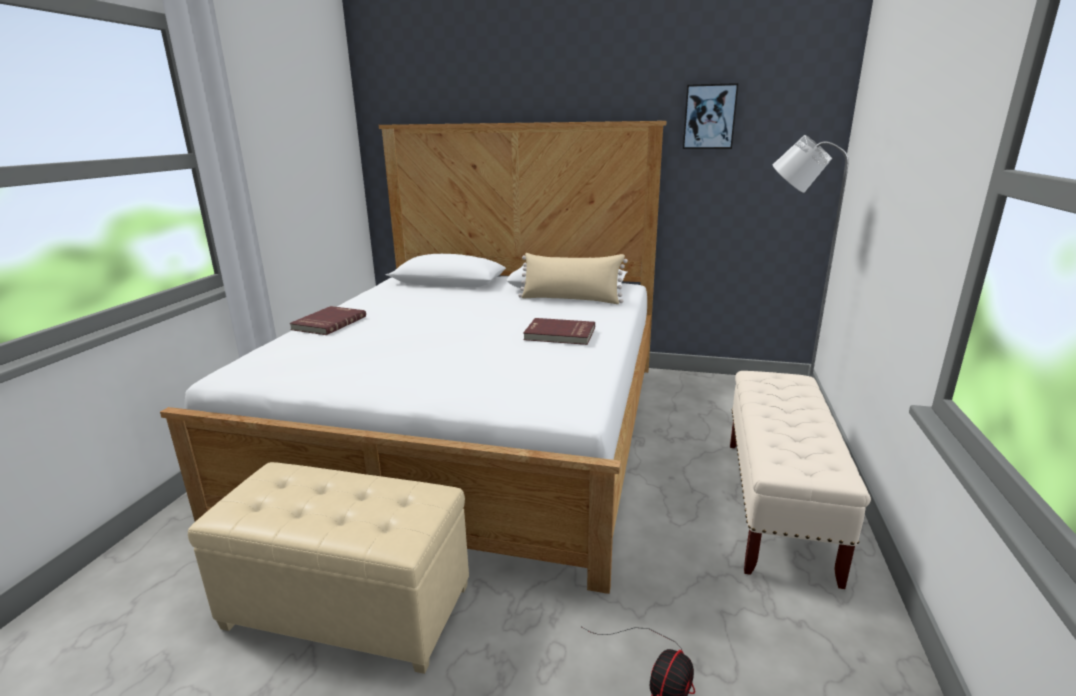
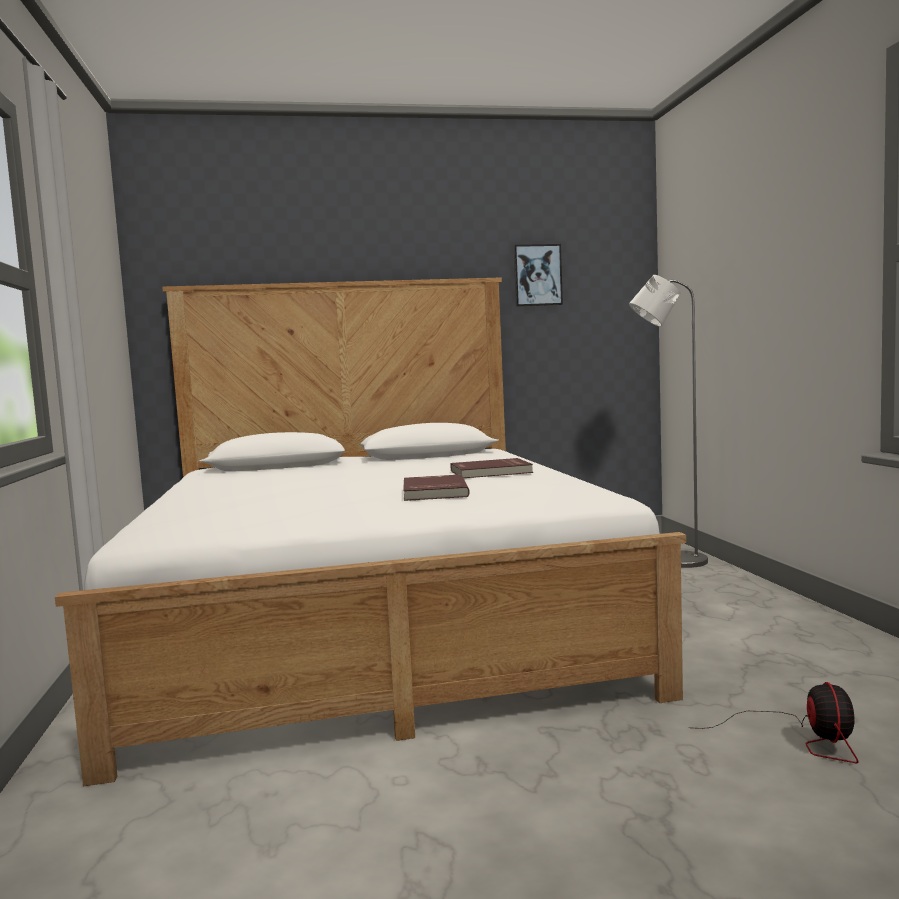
camera: 25 degrees left, 15 degrees down
beige ottoman [188,462,469,674] -> none
red book [289,306,366,335] -> red book moved to [403,474,470,501]
beige pillow [518,253,628,304] -> none
beige bench [730,371,871,589] -> none

